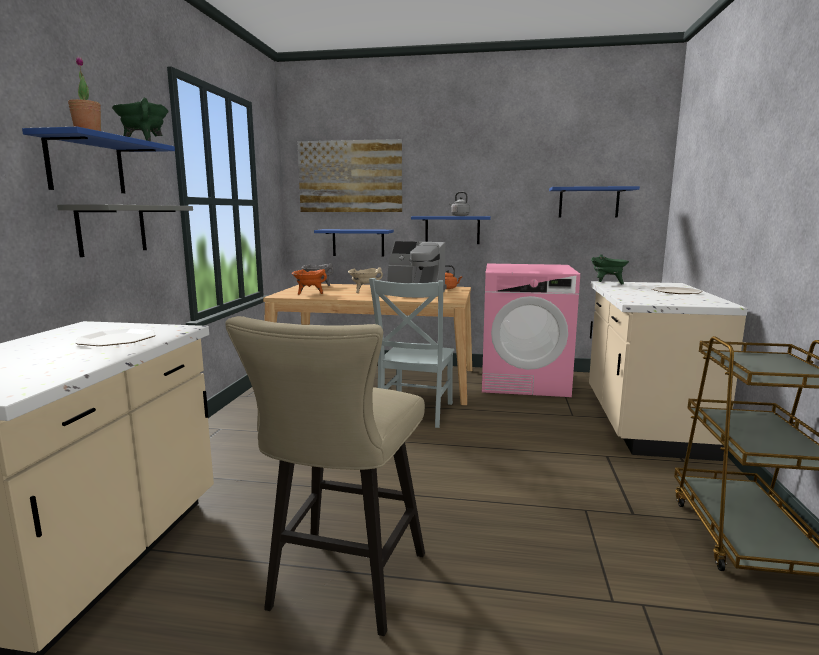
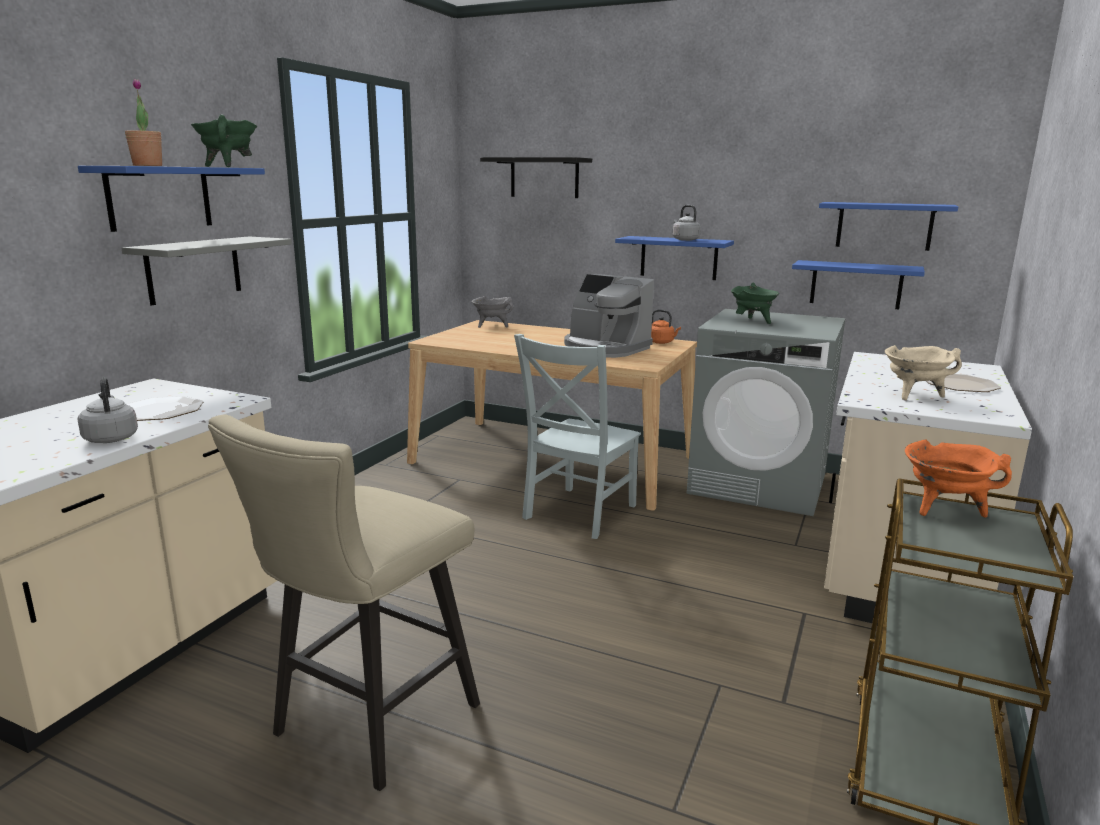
camera: 15 degrees right, 5 degrees up
orange cooking pot [292,269,327,295] -> orange cooking pot moved to [905,439,1012,517]
picture [297,139,402,212] -> black shelf [480,157,592,198]
blue shelf [314,229,394,257] -> blue shelf moved to [792,260,925,309]
beige cooking pot [348,267,383,293] -> beige cooking pot moved to [885,345,962,400]
pink washing machine [482,264,580,397] -> grey washing machine [687,309,846,516]
green cooking pot [591,254,629,284] -> green cooking pot moved to [731,282,779,324]
none -> grey kettle [78,377,138,443]

